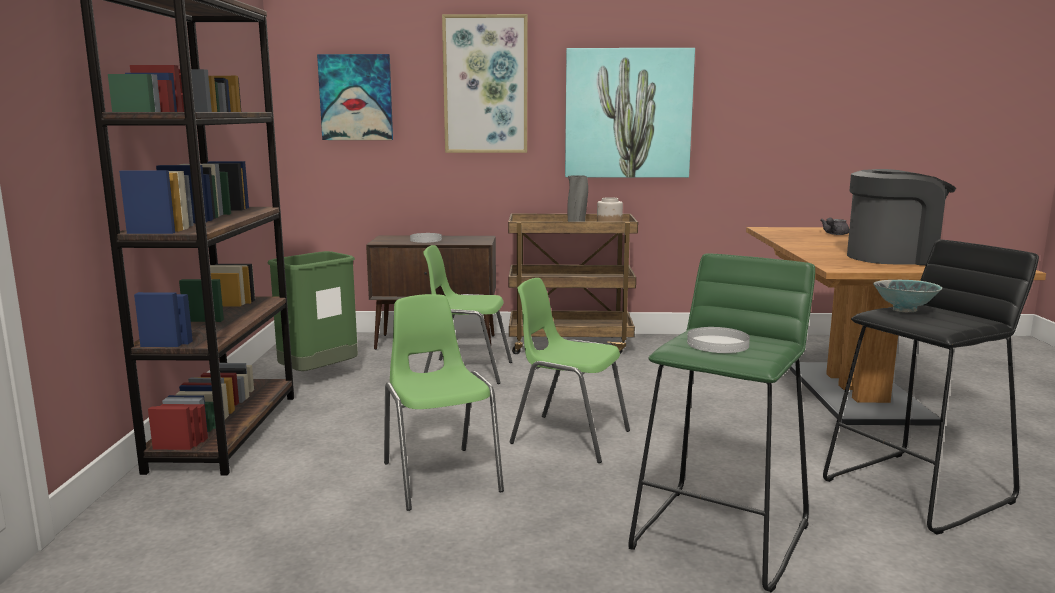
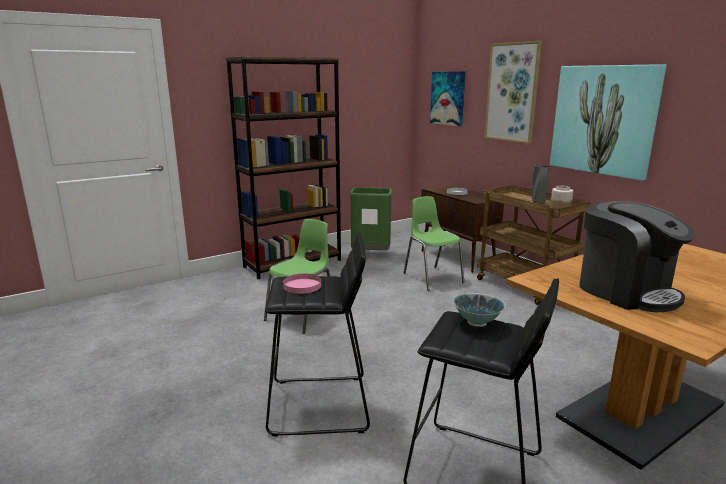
camera: 55 degrees right, 5 degrees up
green chair [509,278,630,463] -> none
green stool [628,253,815,593] -> black stool [265,233,370,436]
white plate [687,327,750,353] -> pink plate [283,274,321,294]
grey teapot [820,218,849,235] -> none

